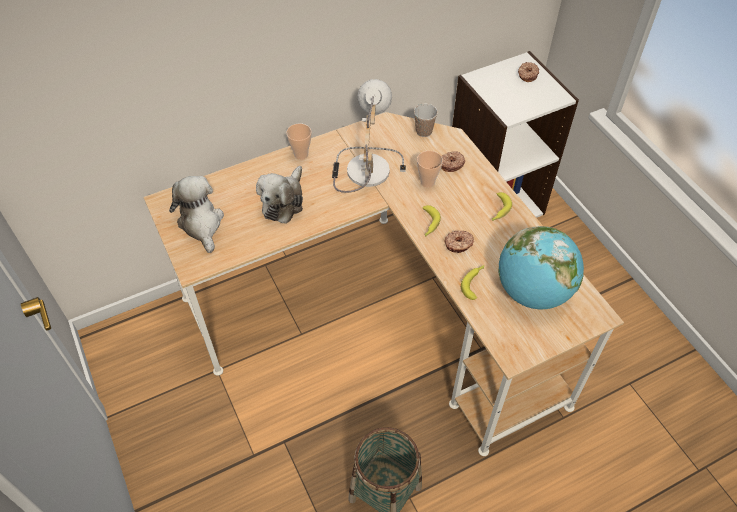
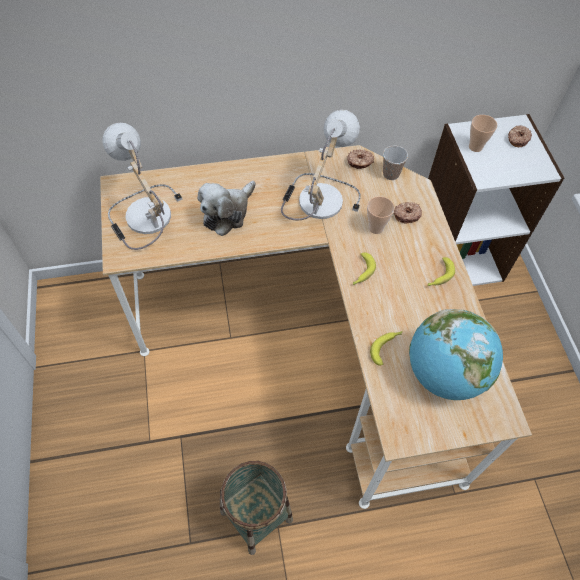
camera: 15 degrees right, 5 degrees up
plush toy [169,176,224,253] -> table lamp [103,122,182,250]
cup [286,123,312,160] -> cup moved to [469,115,497,152]
donut [445,230,474,253] -> donut moved to [347,149,374,169]

